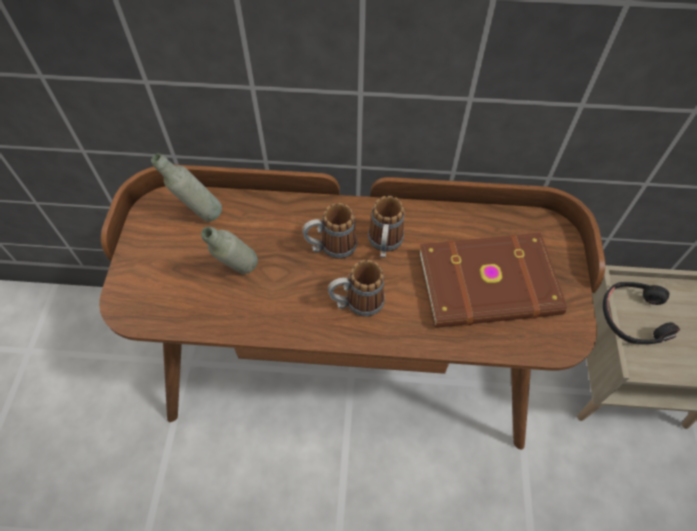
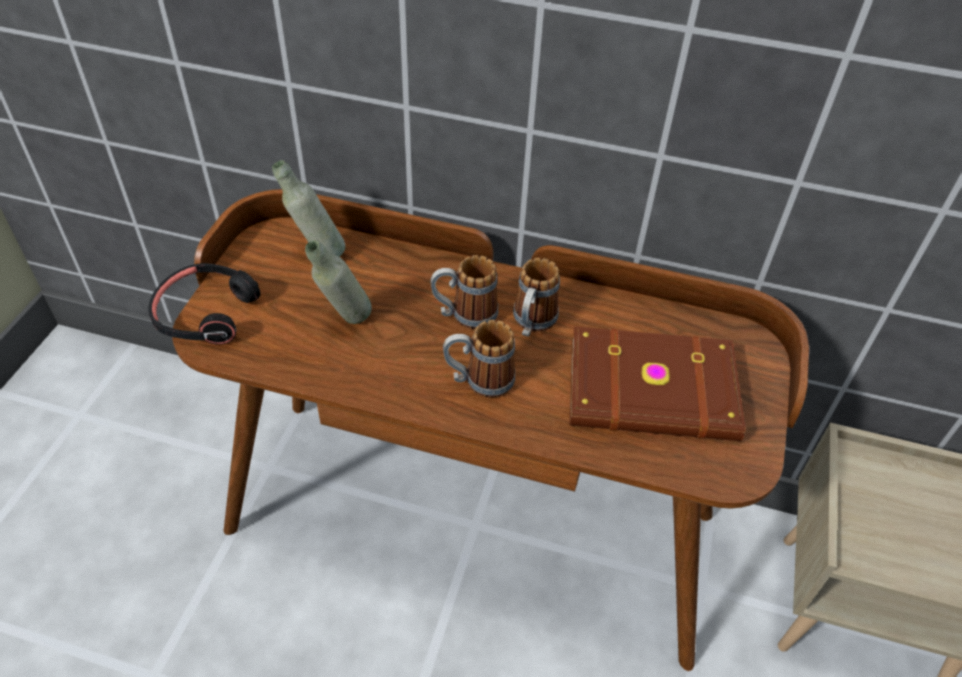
camera: 10 degrees right, 10 degrees down
black headphones [603,282,680,344] -> black headphones moved to [148,263,261,345]

